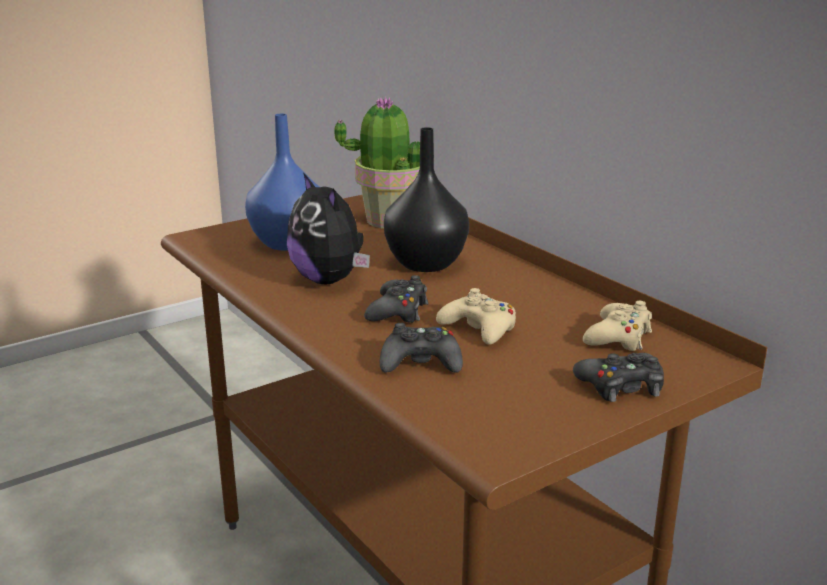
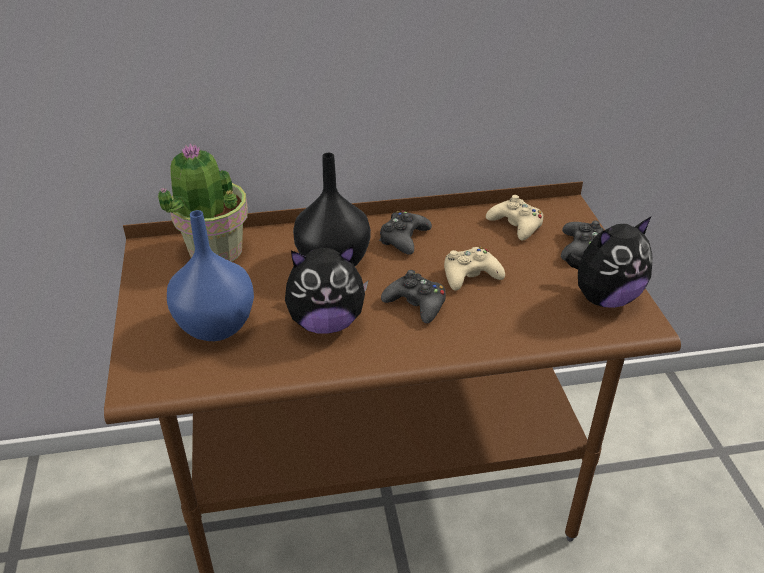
camera: 65 degrees left, 15 degrees up
black game controller [380,323,463,373] -> black game controller moved to [379,211,432,255]
none -> plush toy [565,217,652,308]

